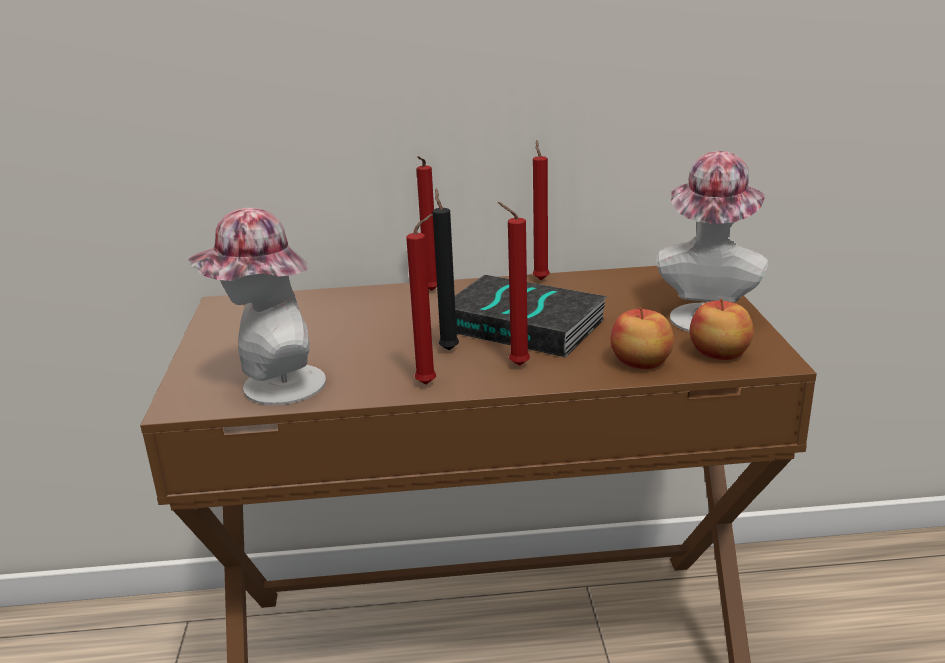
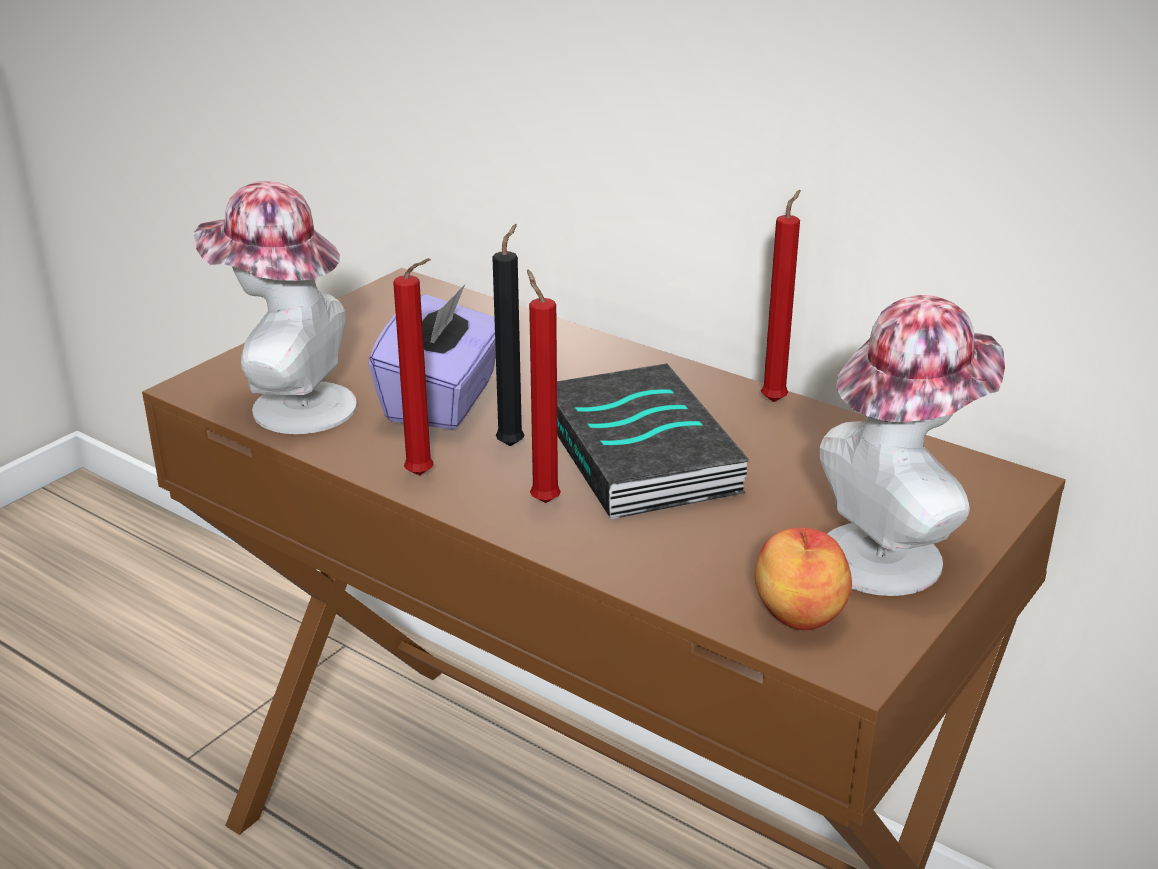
camera: 40 degrees right, 5 degrees up
red candle [416,156,437,291] -> none
apple [610,307,674,369] -> none
none -> purple tissue box [369,285,496,430]

